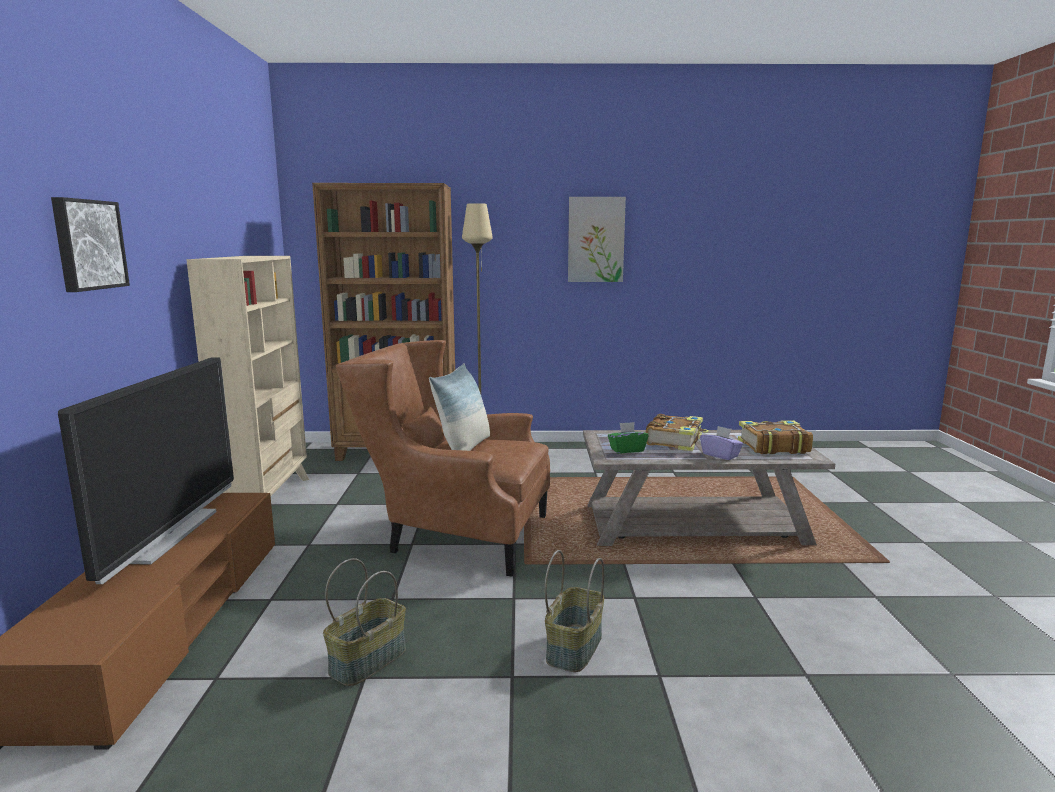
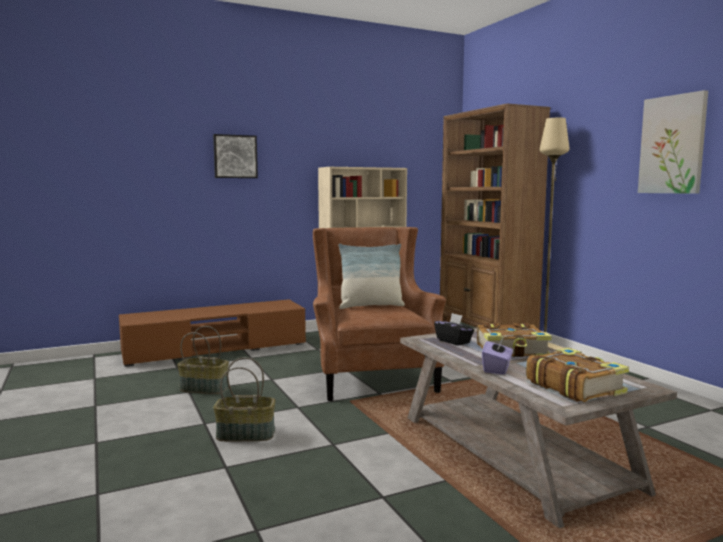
camera: 65 degrees right, 5 degrees down
television [58,357,234,584] -> none
green tissue box [608,422,649,453] -> black tissue box [434,313,474,346]

